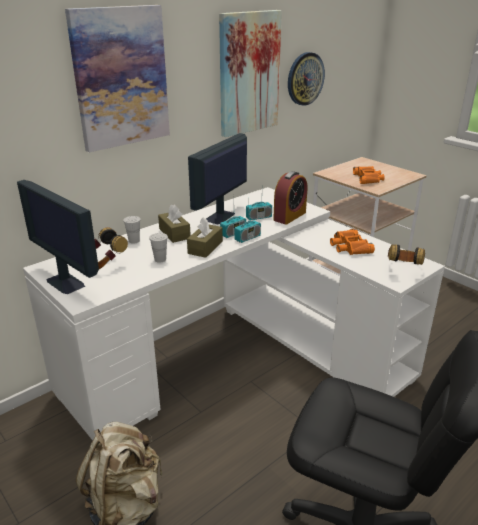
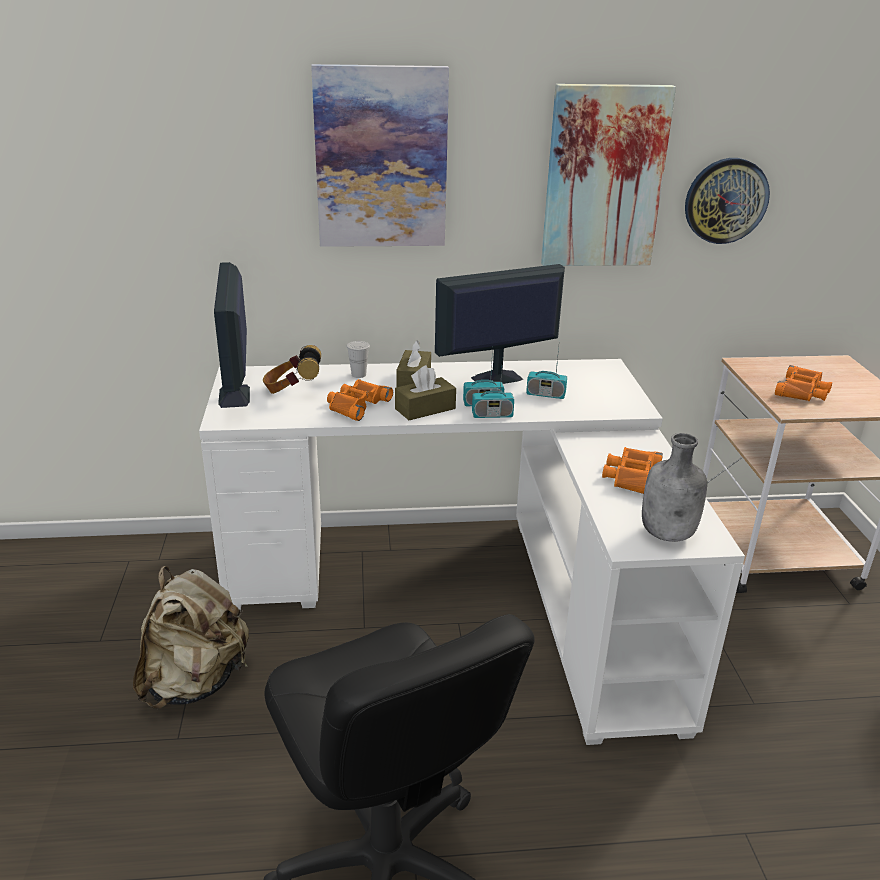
camera: 35 degrees right, 0 degrees up
white cup [149,233,168,263] -> orange binoculars [327,379,393,421]
alarm clock [273,171,307,225] -> none
headphones [388,244,425,265] -> grey bottle [642,433,707,542]

